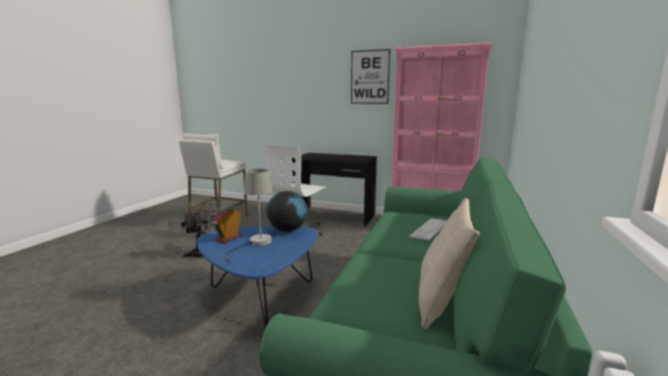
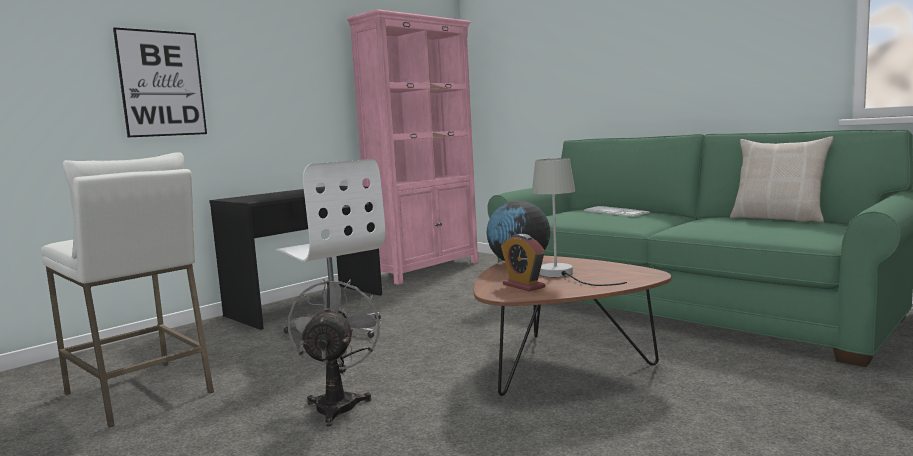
camera: 65 degrees left, 5 degrees down
blue coffee table [197,226,318,329] -> brown coffee table [473,256,672,396]
picture [351,49,390,104] -> picture moved to [113,27,207,138]

